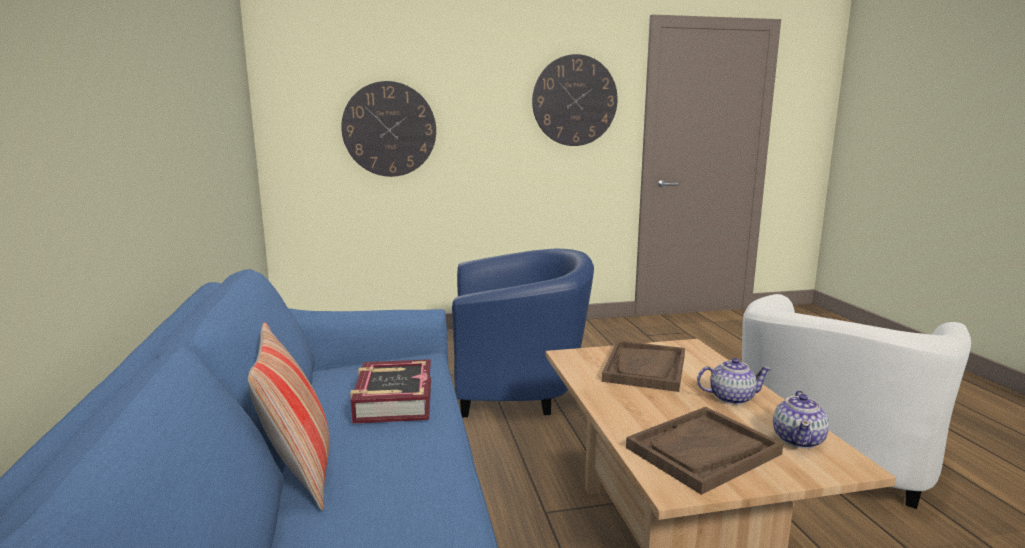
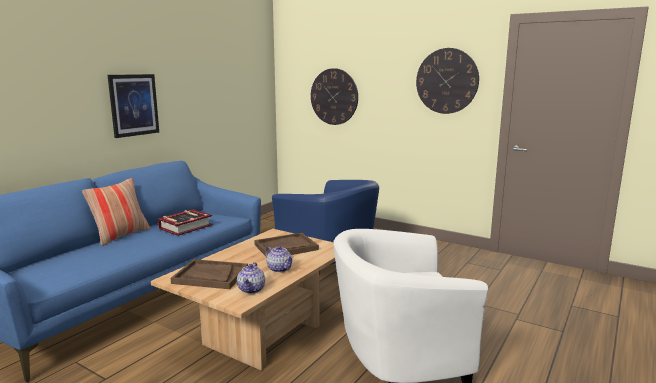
camera: 45 degrees right, 0 degrees up
teapot [773,391,829,449] -> teapot turned 60 degrees counterclockwise [237,262,265,294]
none -> picture [108,74,159,138]

